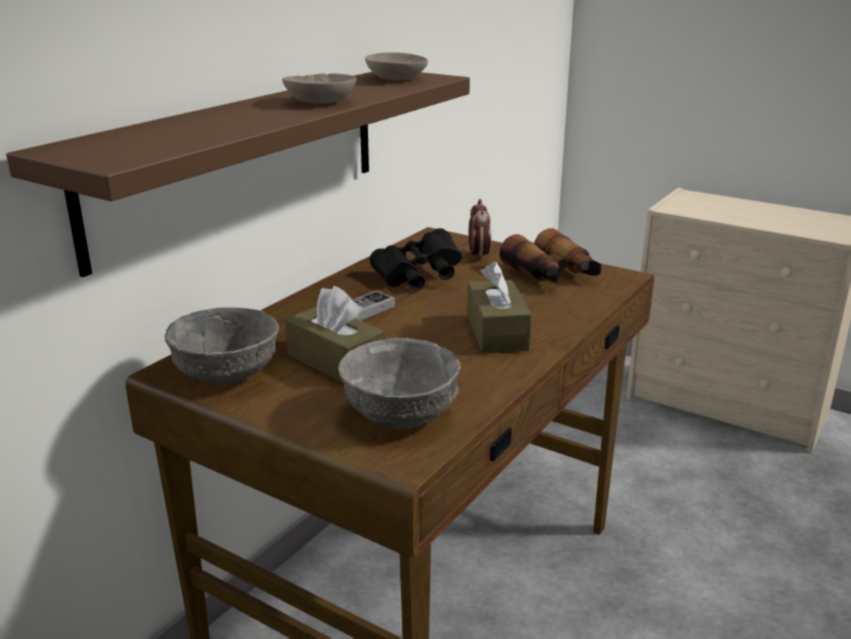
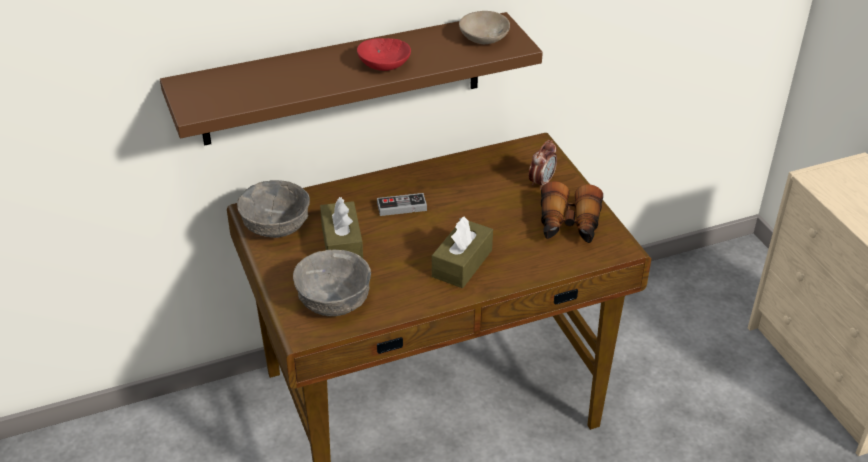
camera: 35 degrees right, 15 degrees up
beige bowl [282,74,357,104] -> red bowl [357,38,411,71]
black binoculars [369,228,462,291] -> none

